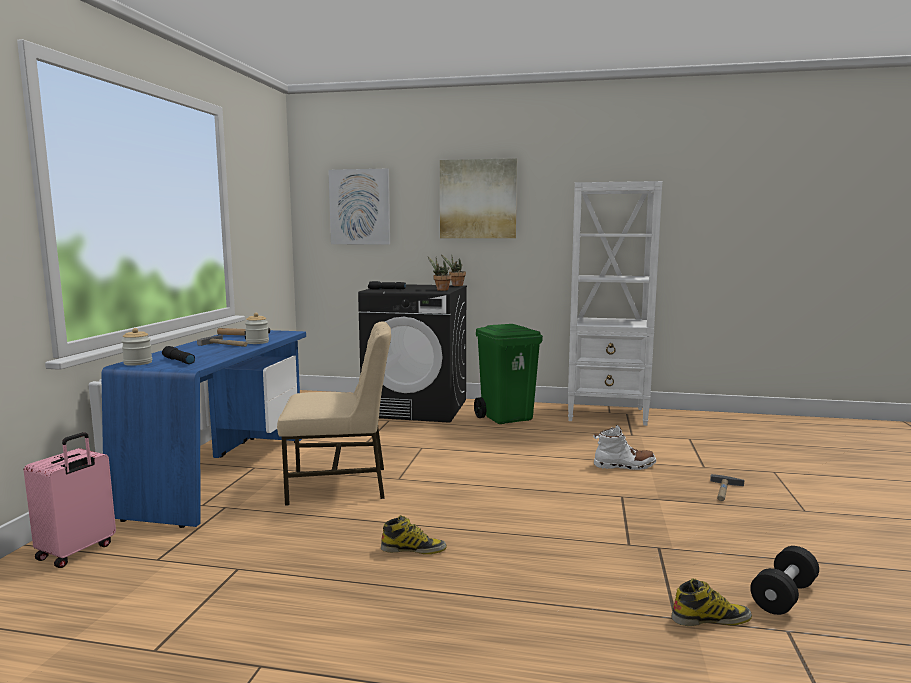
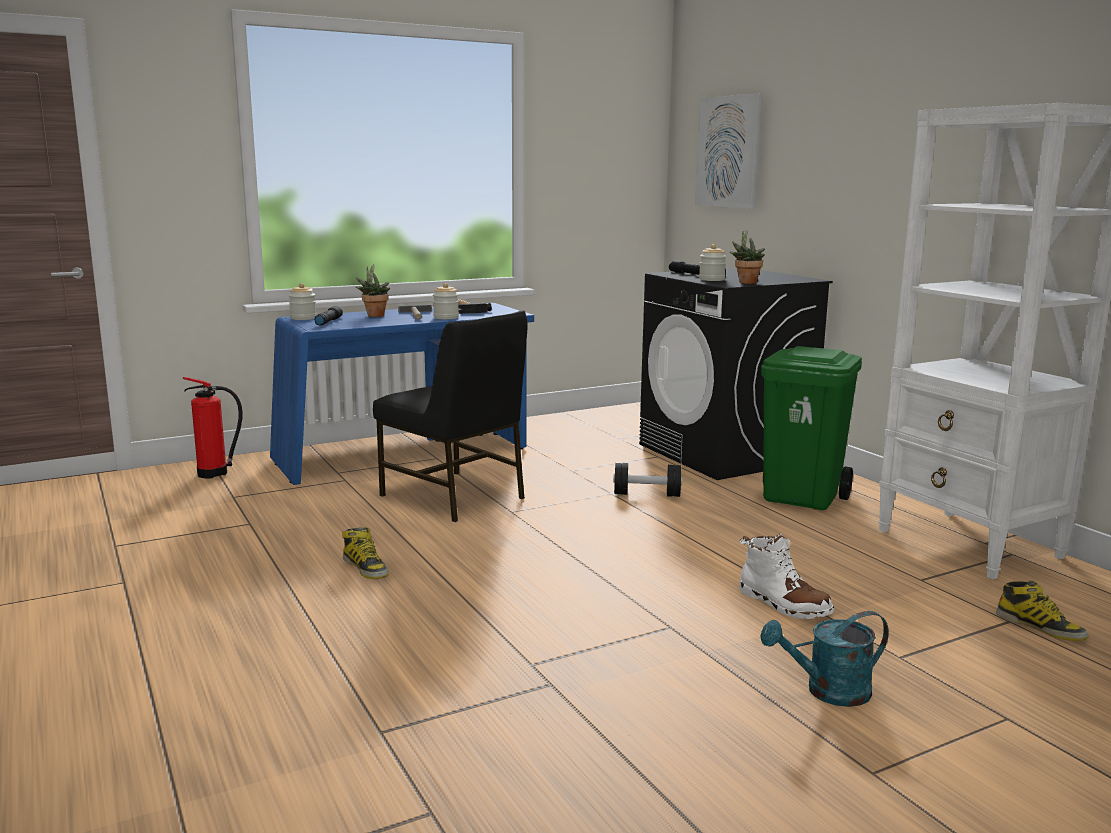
camera: 50 degrees right, 5 degrees up
pink suitcase [24,432,116,568] -> fire extinguisher [183,377,243,478]
beige chair [277,322,391,506] -> black chair [373,310,528,522]
picture [440,158,517,238] -> none
potted plant [441,255,466,286] -> potted plant moved to [355,264,390,317]
boot [672,578,752,626] -> boot moved to [996,580,1088,641]
hammer [710,474,744,501] -> turquoise watering can [761,611,889,707]
black dumbbell [750,546,819,615] -> black dumbbell moved to [613,463,682,497]
none -> jar [699,244,726,281]

